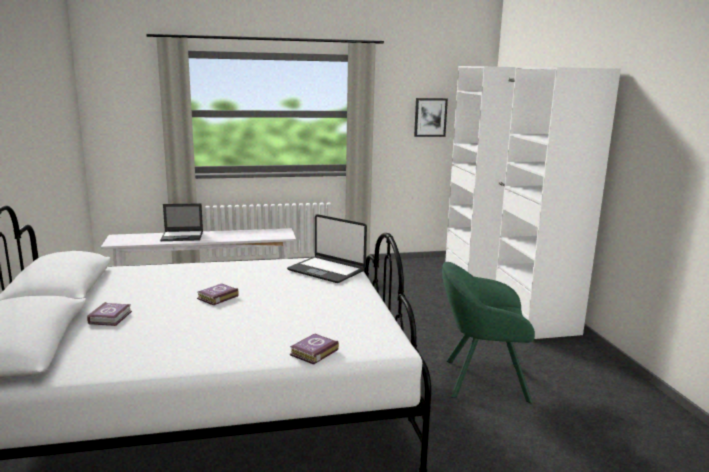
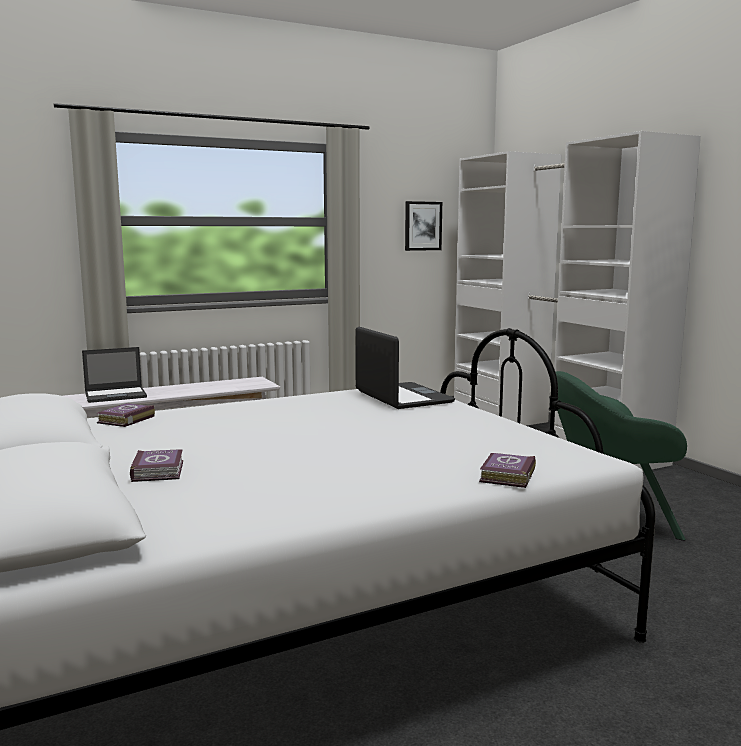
camera: 15 degrees left, 5 degrees down
book [197,283,239,305] -> book moved to [97,403,155,427]
laptop [287,214,367,283] -> laptop turned 135 degrees counterclockwise [355,327,455,409]

